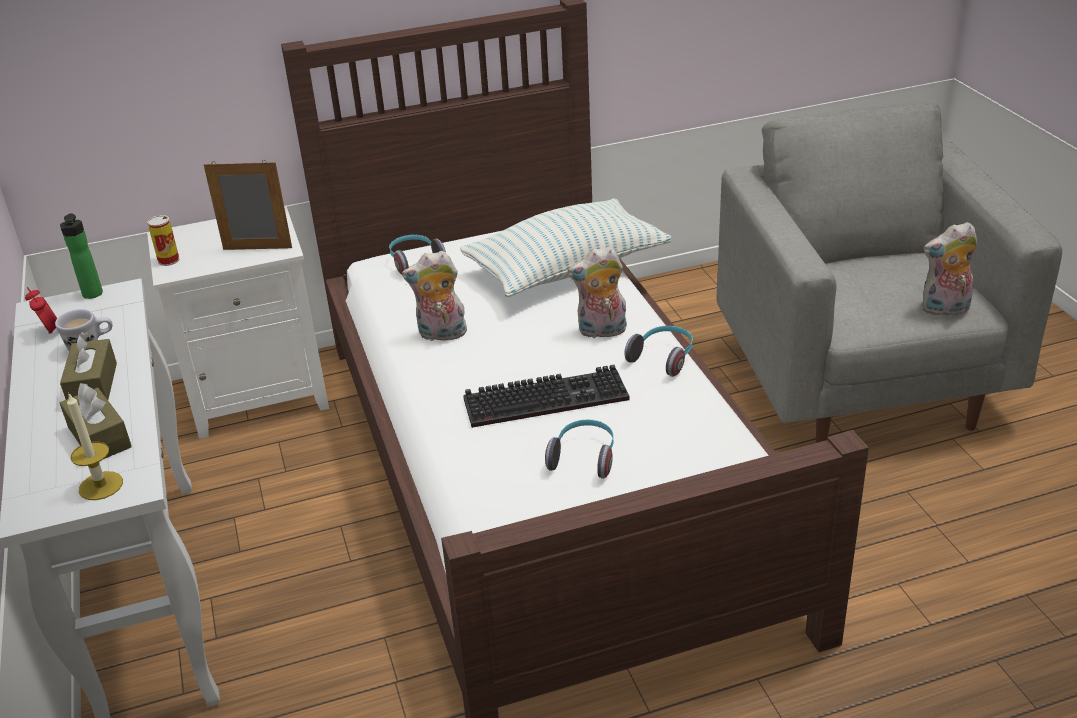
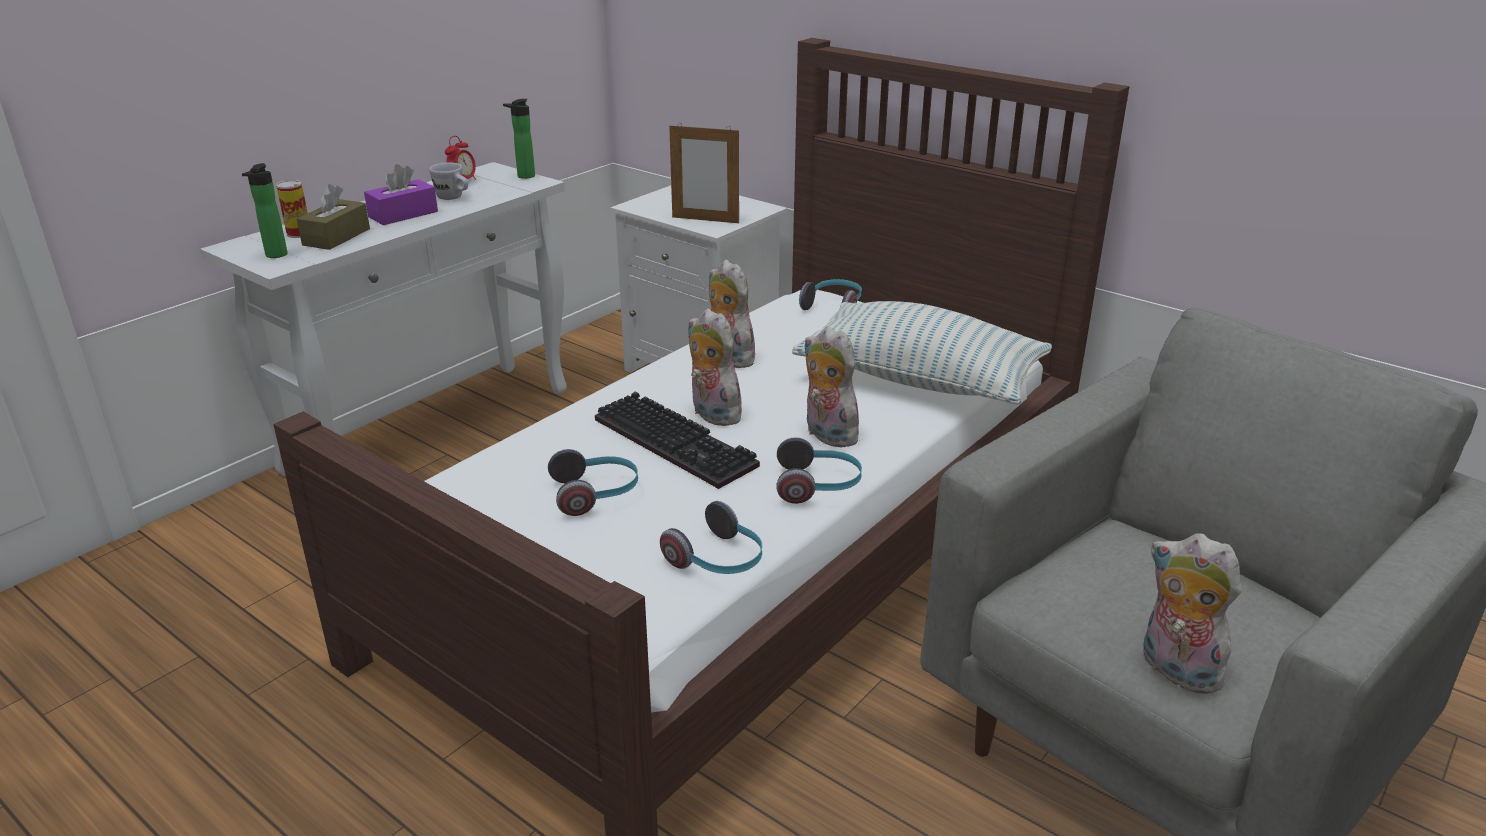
camera: 55 degrees right, 5 degrees down
brown tissue box [60,332,117,400] -> purple tissue box [364,164,438,225]
candle [67,392,123,500] -> bottle [242,163,288,258]
can [147,215,179,266] -> can moved to [276,180,308,238]
picture frame [204,160,292,250] -> picture frame turned 135 degrees clockwise [669,123,739,223]
none -> headphones [660,501,762,574]
none -> plush toy [688,309,746,426]

